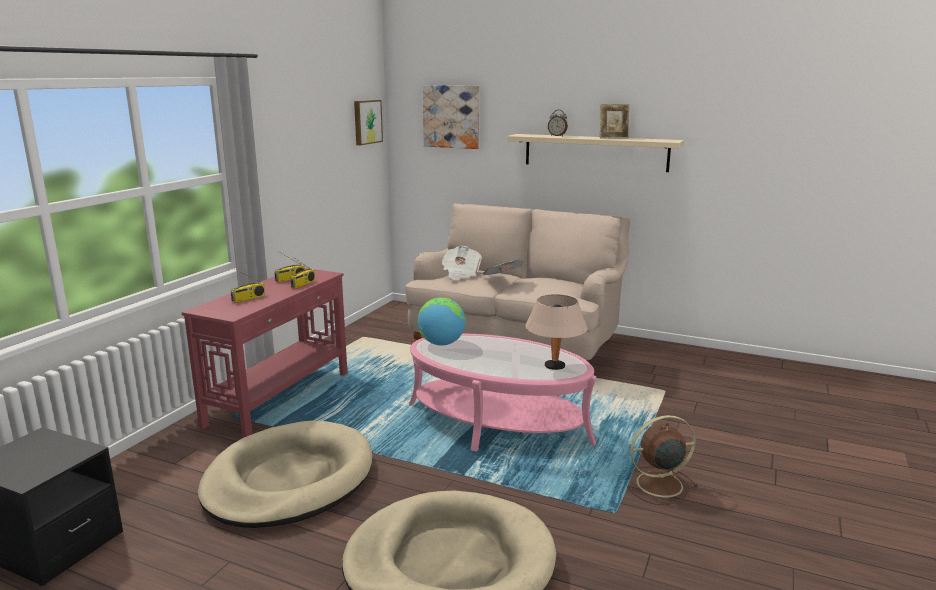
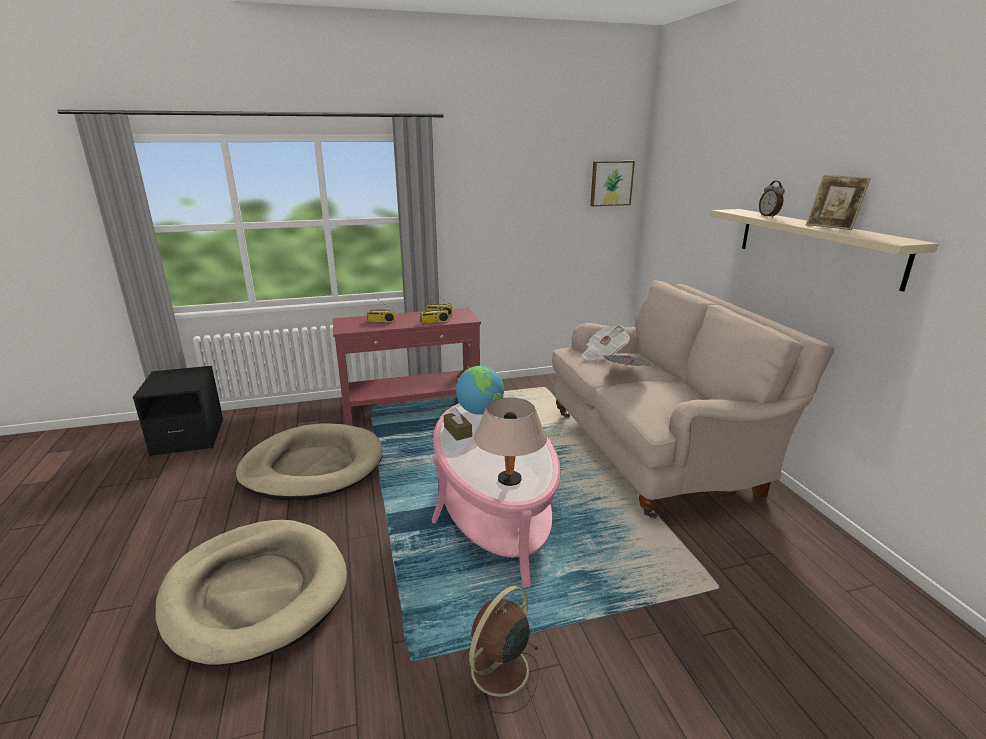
camera: 50 degrees right, 5 degrees up
picture [423,85,479,149] -> none
brown fan [627,415,698,505] -> brown fan turned 90 degrees counterclockwise [456,586,539,714]
none -> brown tissue box [444,407,472,441]

